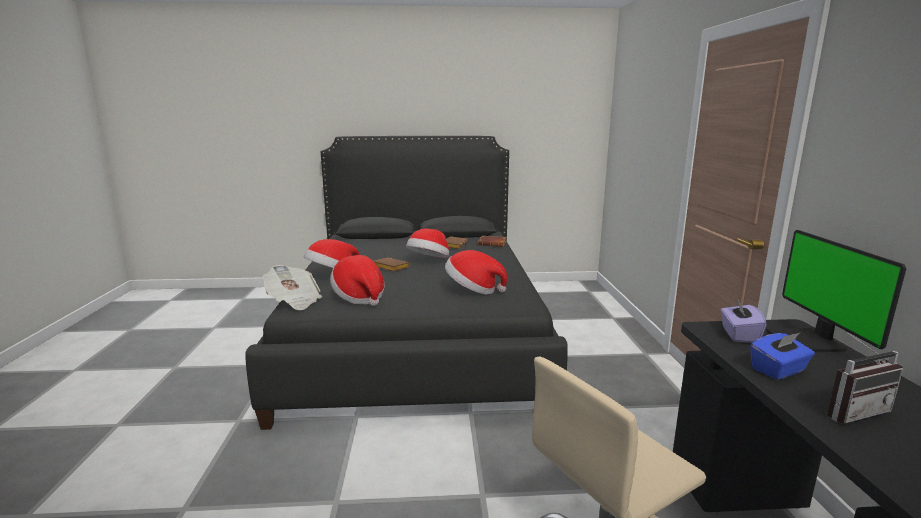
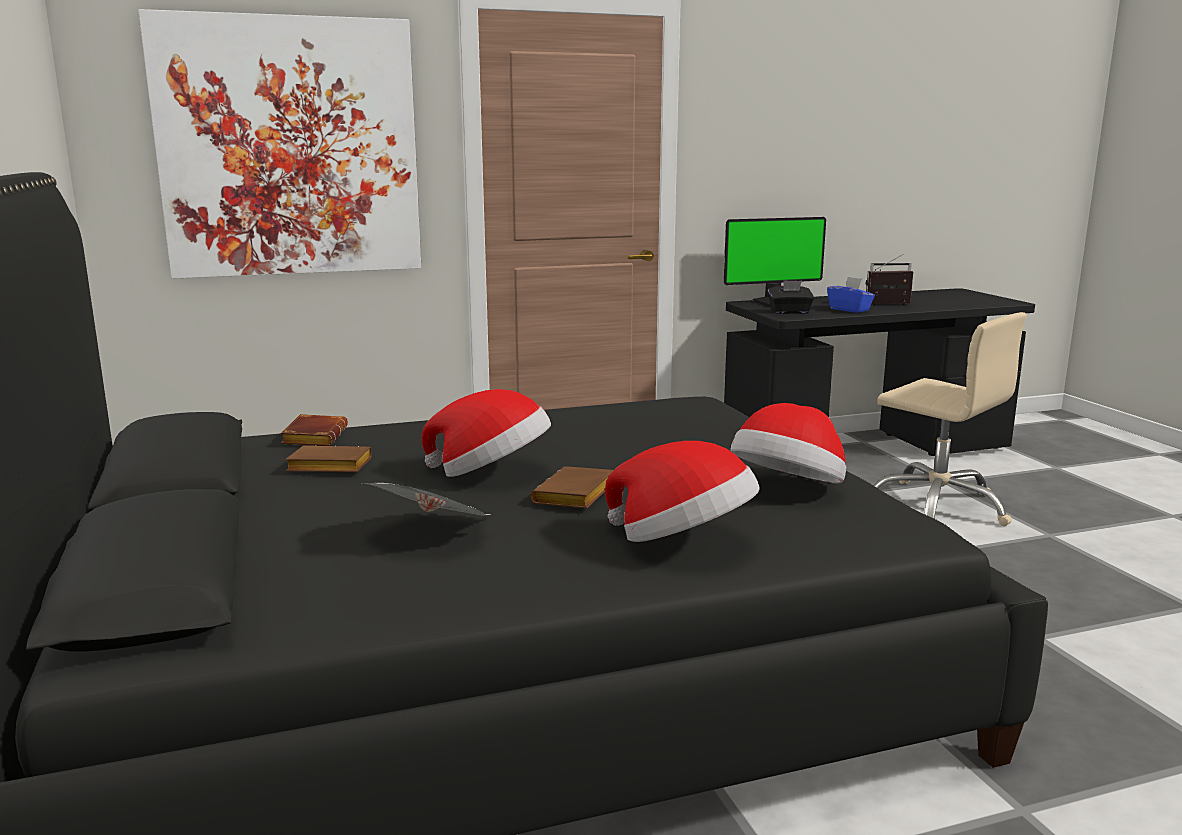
camera: 105 degrees left, 0 degrees up
newspaper [262,265,322,310] -> newspaper moved to [366,483,491,515]
hat [445,250,507,295] -> none
purple tissue box [721,300,767,343] -> black tissue box [768,280,814,314]
radio [827,330,903,424] -> radio turned 60 degrees counterclockwise [866,254,913,305]
none -> picture [138,9,421,279]

